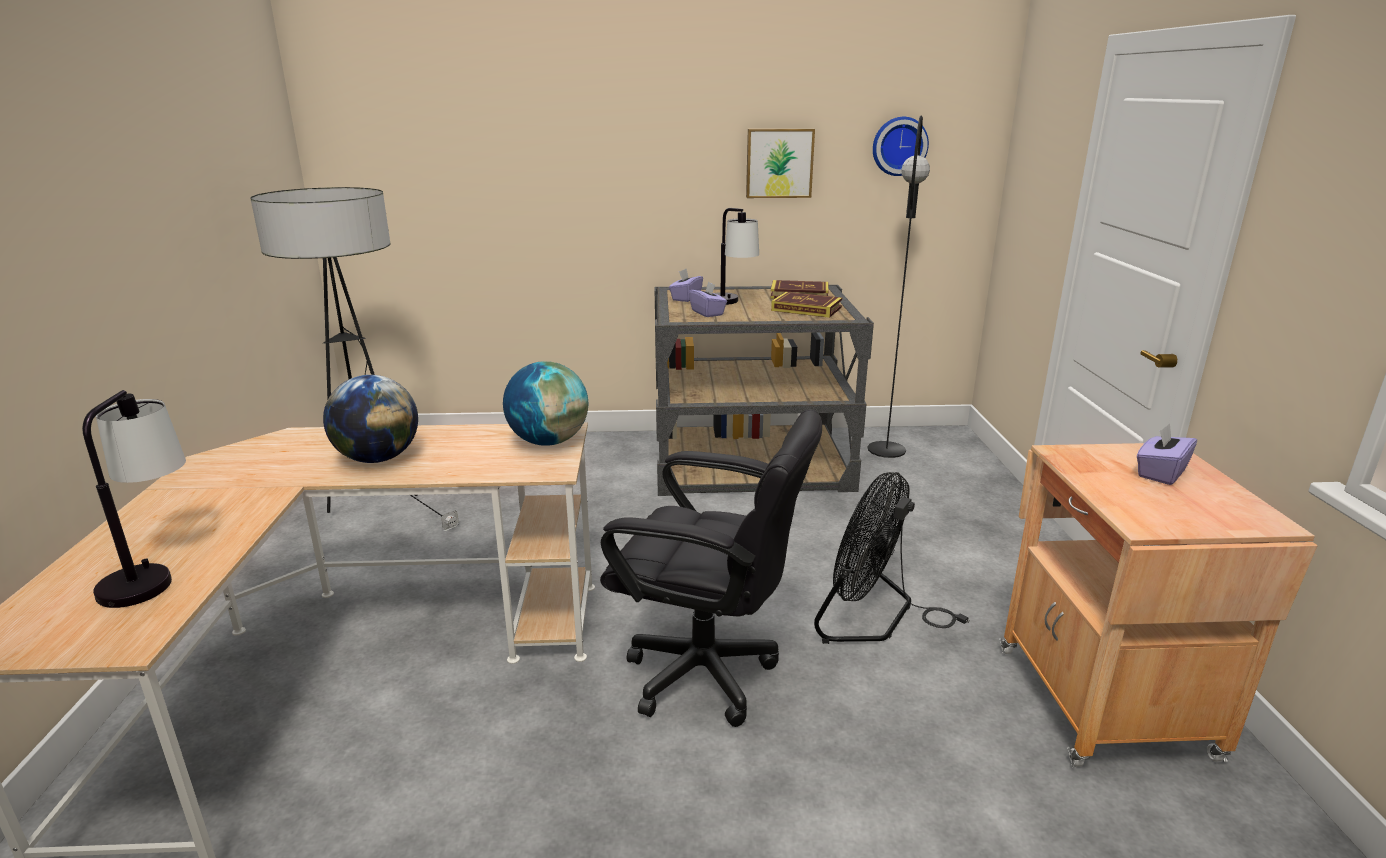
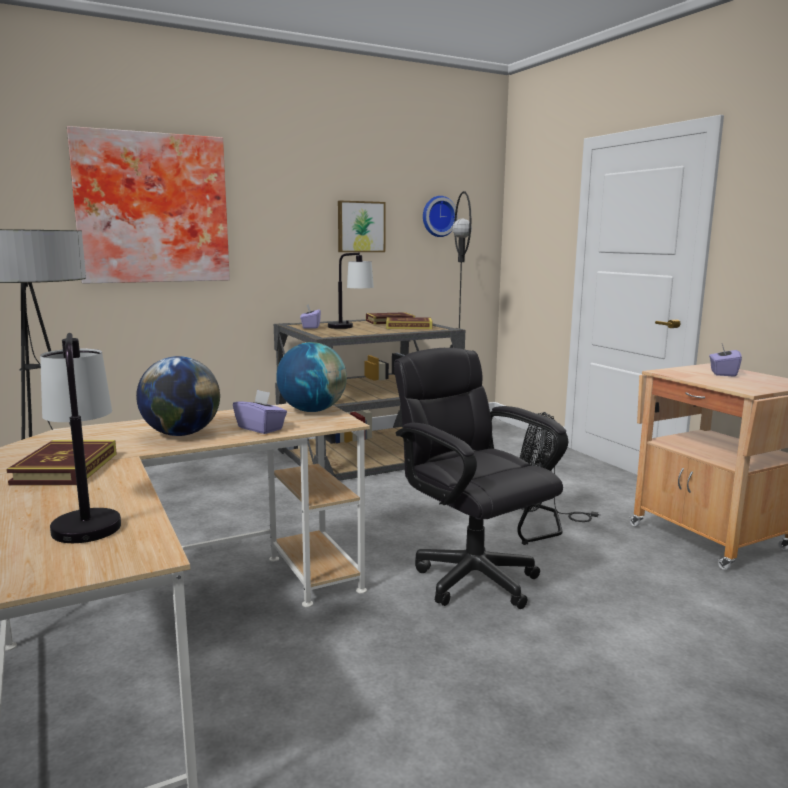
camera: 25 degrees left, 10 degrees down
black office chair [600,409,822,727] -> black office chair turned 120 degrees counterclockwise [394,348,568,609]
purple tissue box [689,281,727,317] -> purple tissue box moved to [233,390,287,434]
none -> book [6,440,117,485]
none -> picture [67,126,230,284]

